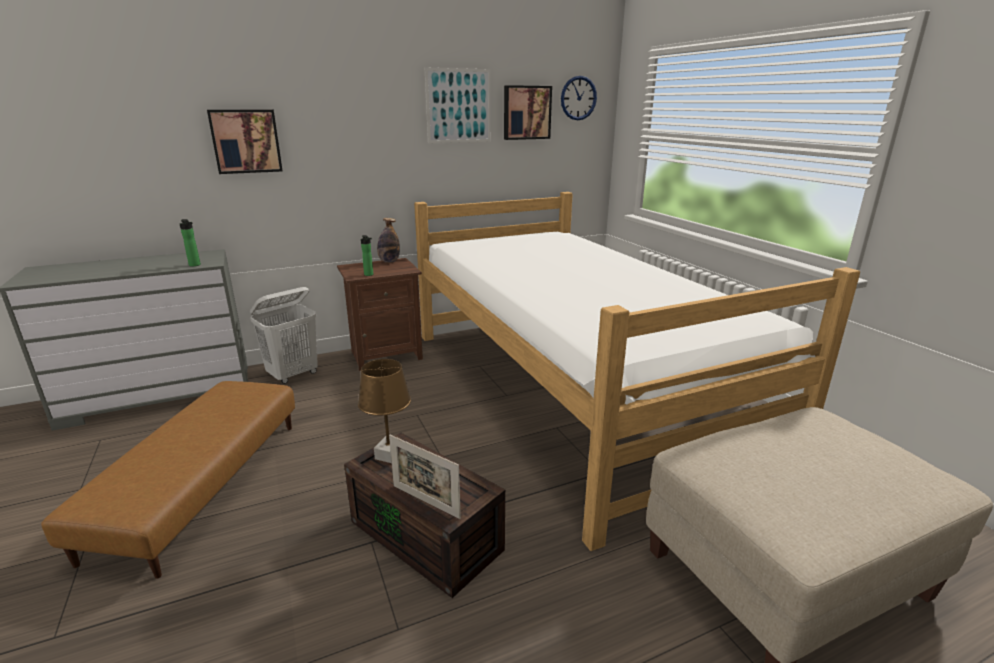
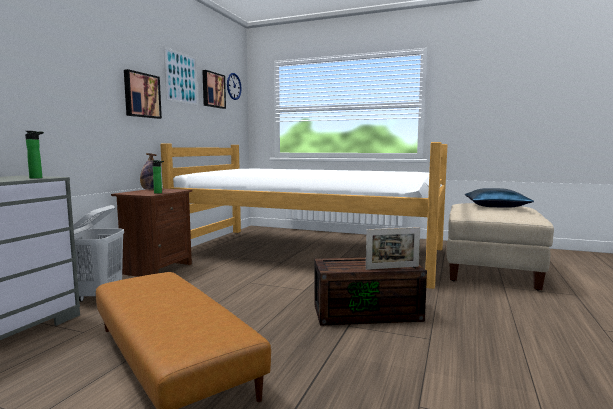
camera: 45 degrees left, 15 degrees down
picture [207,110,283,174] -> picture moved to [124,69,162,119]
brown table lamp [358,359,411,463] -> none
none -> blue pillow [465,188,534,208]

